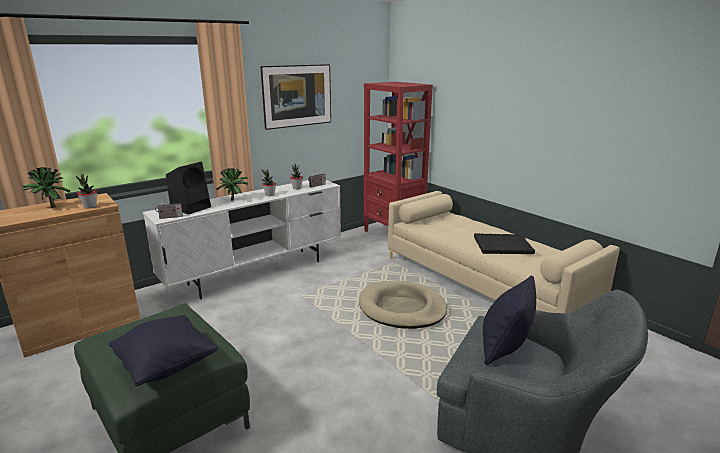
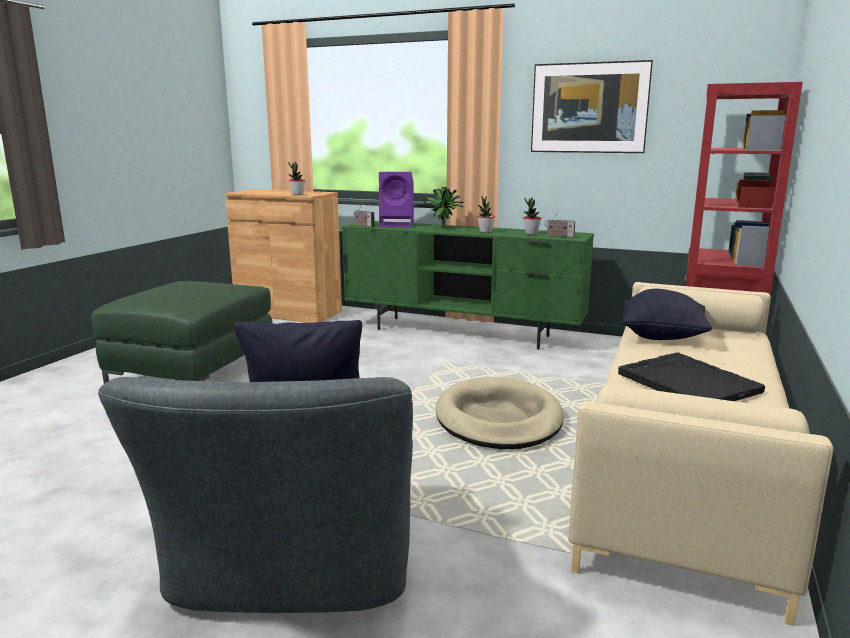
camera: 60 degrees right, 5 degrees down
potted plant [22,167,71,208] -> none
black pillow [109,315,218,386] -> black pillow moved to [622,289,712,340]
white tv stand [143,180,341,299] -> green tv stand [342,221,594,350]
black speaker [166,162,211,214] -> purple speaker [379,172,414,227]

